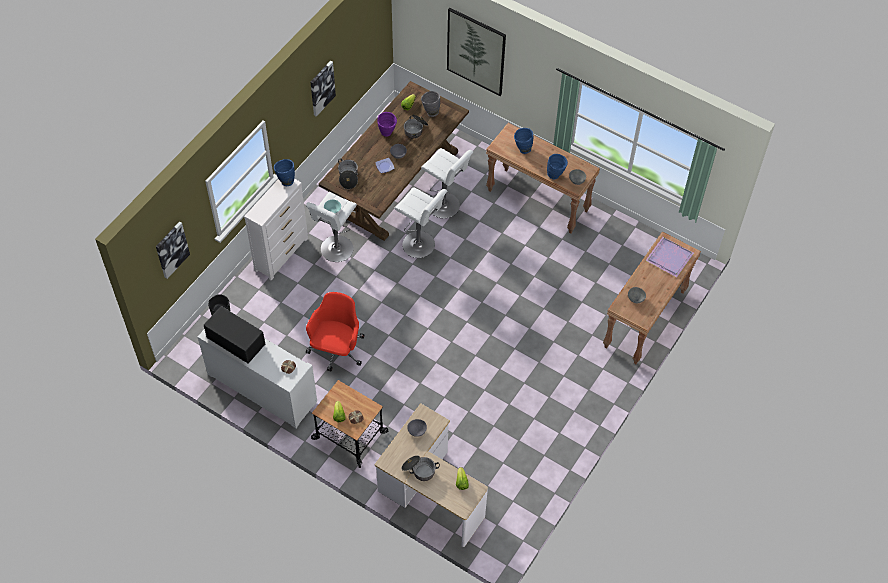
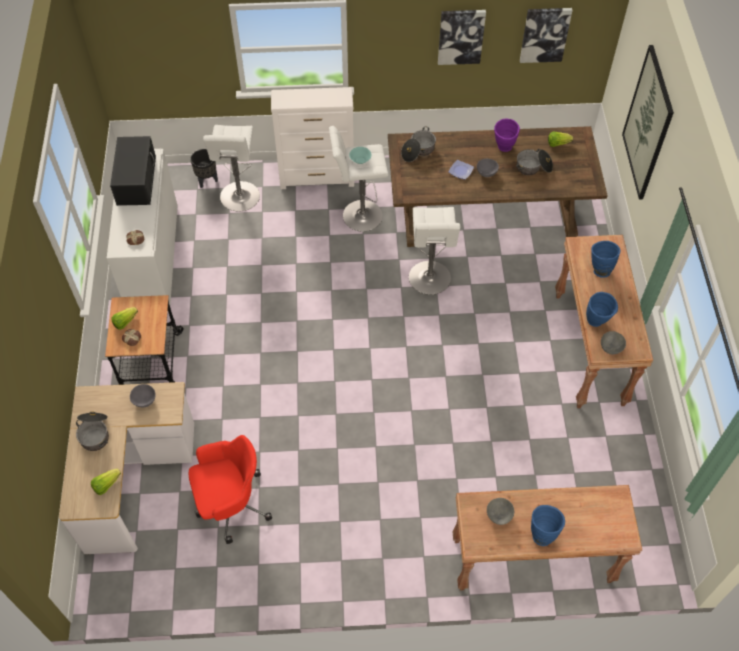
camera: 55 degrees right, 0 degrees up
picture [156,222,190,279] -> picture moved to [520,8,573,63]
blue vase [274,159,295,186] -> blue vase moved to [531,505,565,546]
red office chair [306,292,365,371] -> red office chair moved to [188,435,272,544]
grey vase [421,91,440,117] -> none
white stool [421,148,473,218] -> white stool moved to [203,125,260,211]
purple tray [645,237,694,277] -> none

